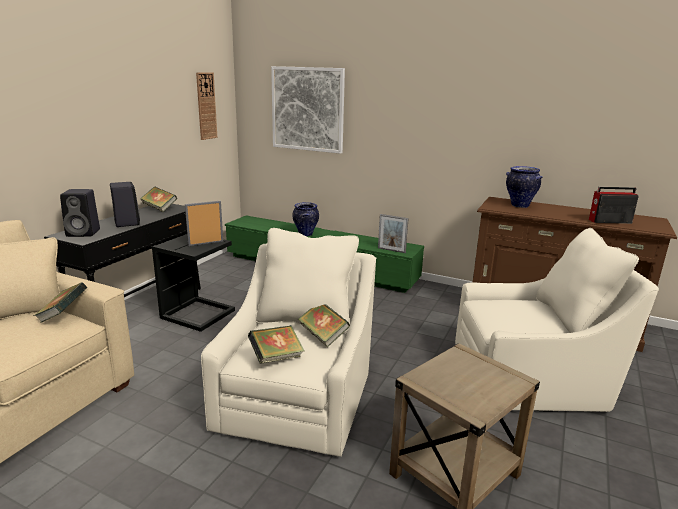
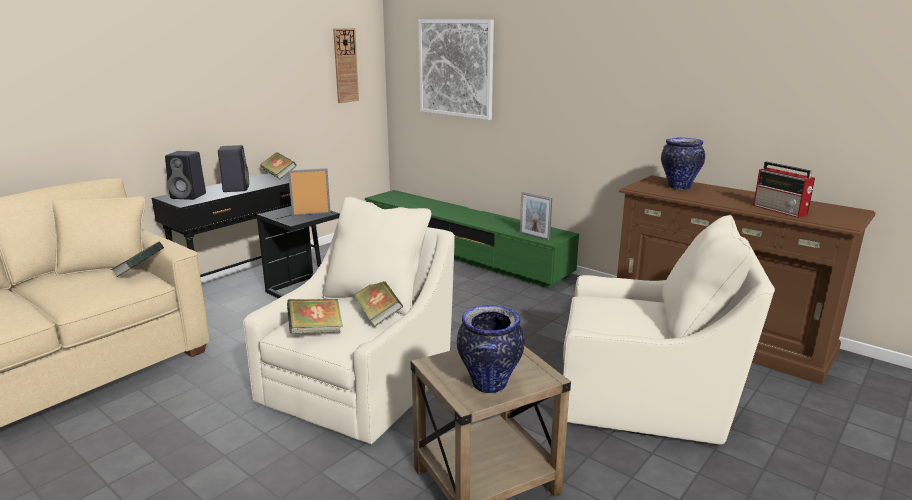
camera: 15 degrees right, 0 degrees up
vase [292,202,319,236] -> vase moved to [457,305,525,393]
radio [589,187,639,224] -> radio turned 135 degrees counterclockwise [753,162,815,218]

